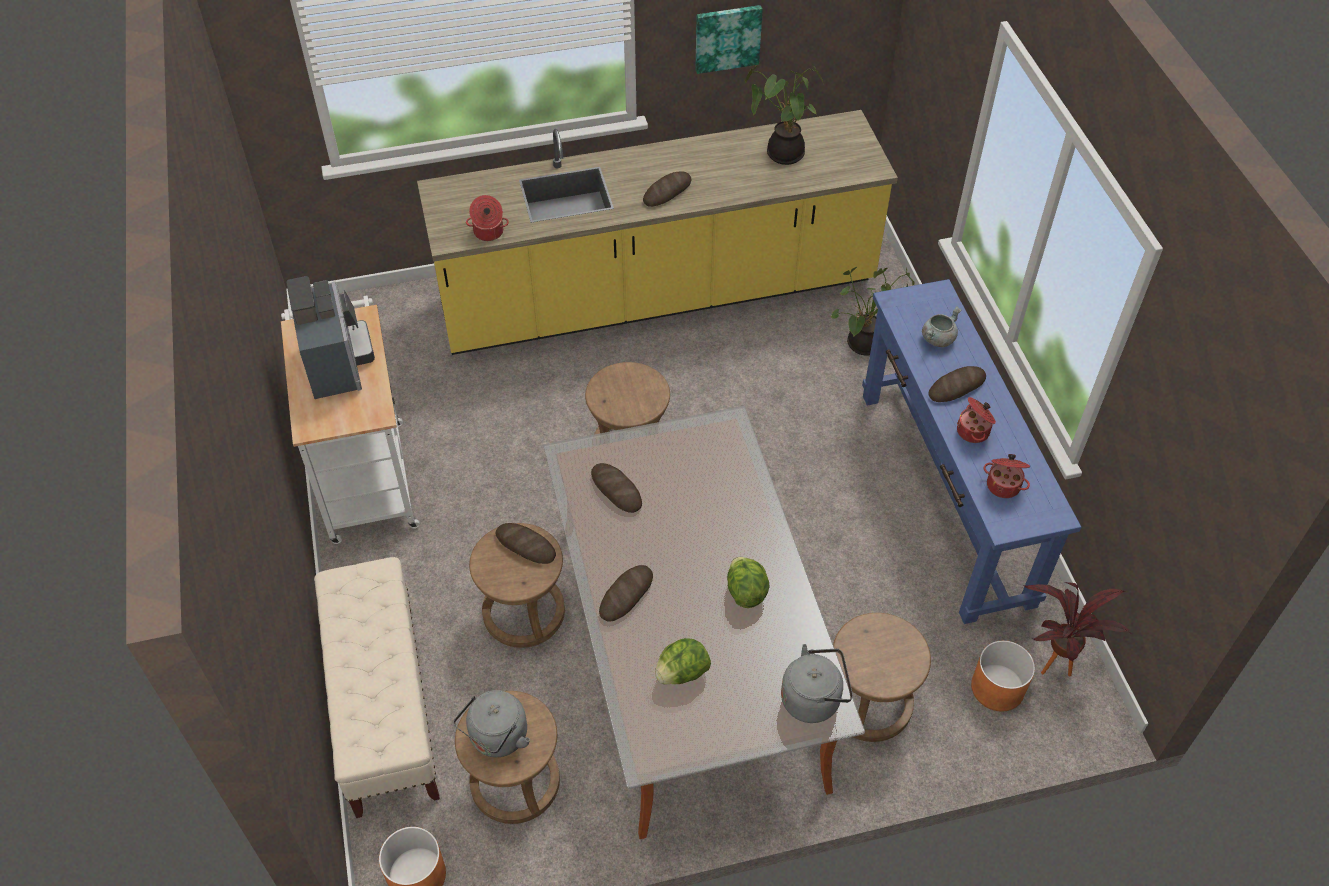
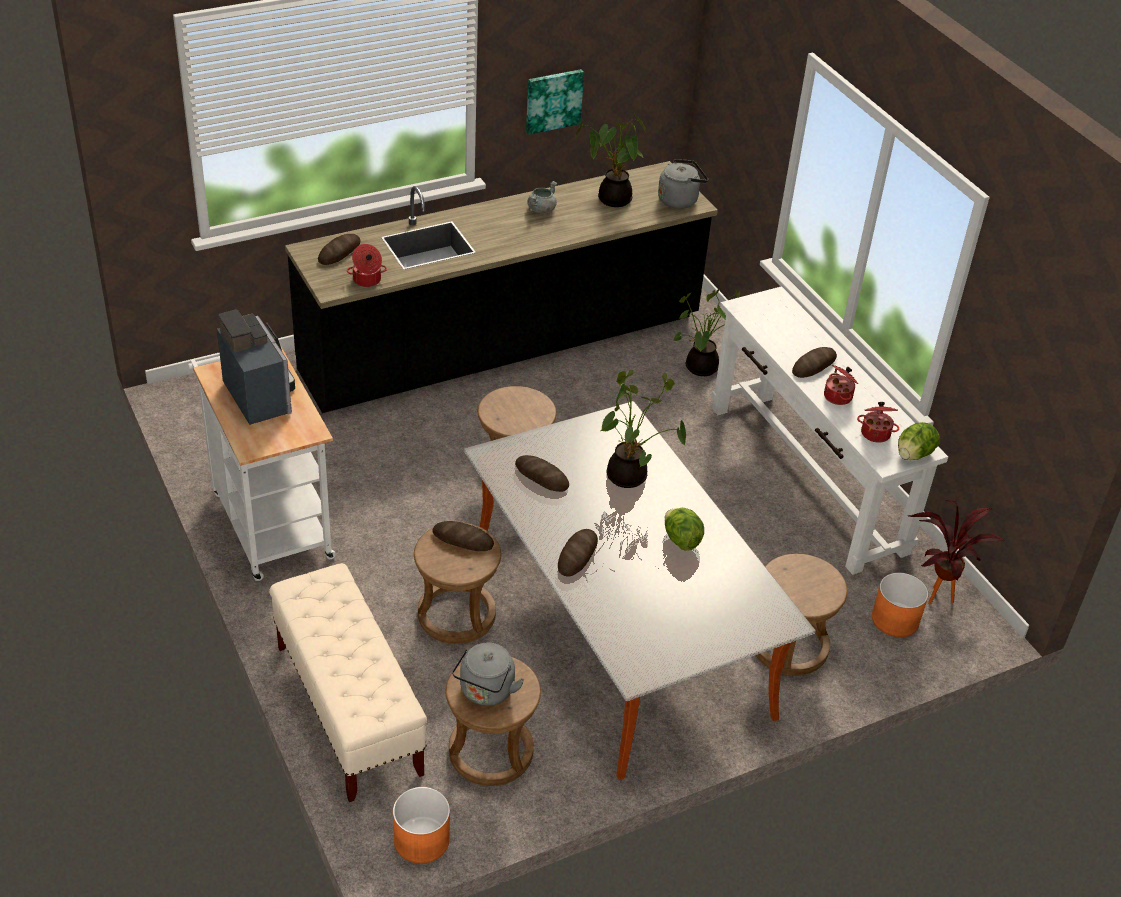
camera: 15 degrees left, 10 degrees down
yellow counter [417,110,898,355] -> black counter [285,161,718,413]
bread [643,171,691,207] -> bread moved to [318,234,361,265]
lettuce [655,638,711,684] -> lettuce moved to [898,422,940,460]
grey kettle [781,644,853,723] -> grey kettle moved to [658,159,708,209]
blue console table [862,279,1081,624] -> white console table [711,286,948,575]
grey cooking pot [922,307,961,347] -> grey cooking pot moved to [527,181,557,214]
none -> potted plant [601,370,686,488]

